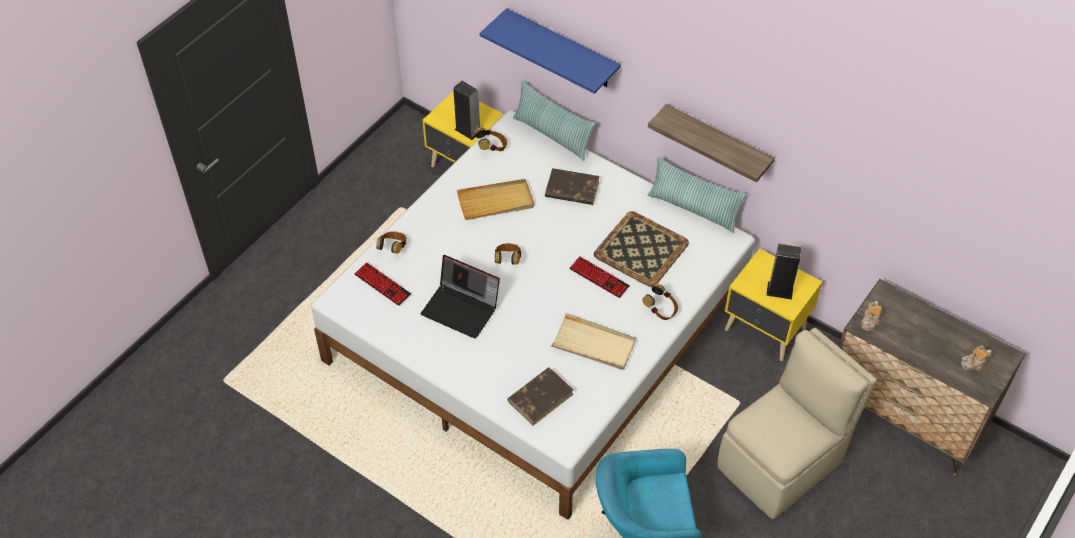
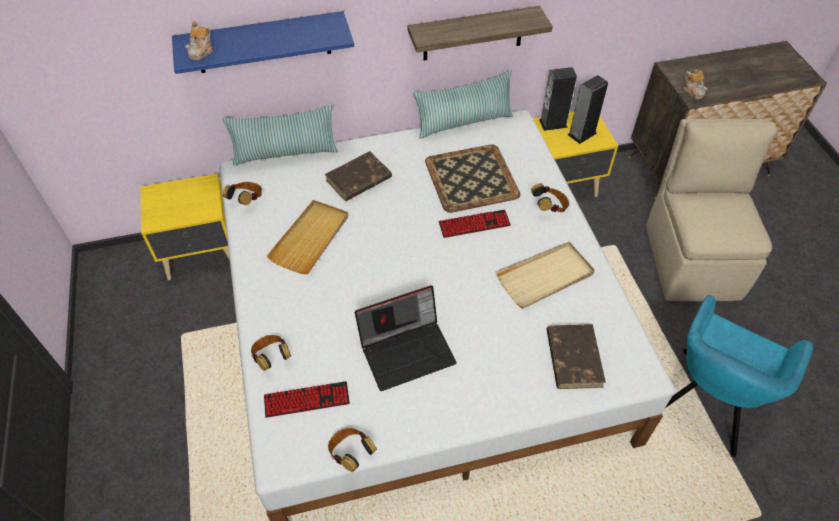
camera: 50 degrees left, 0 degrees up
speaker [453,81,480,140] -> speaker moved to [539,67,577,131]
headphones [495,243,521,265] -> headphones moved to [328,428,377,472]
teapot [961,345,992,371] -> teapot moved to [185,21,213,61]

